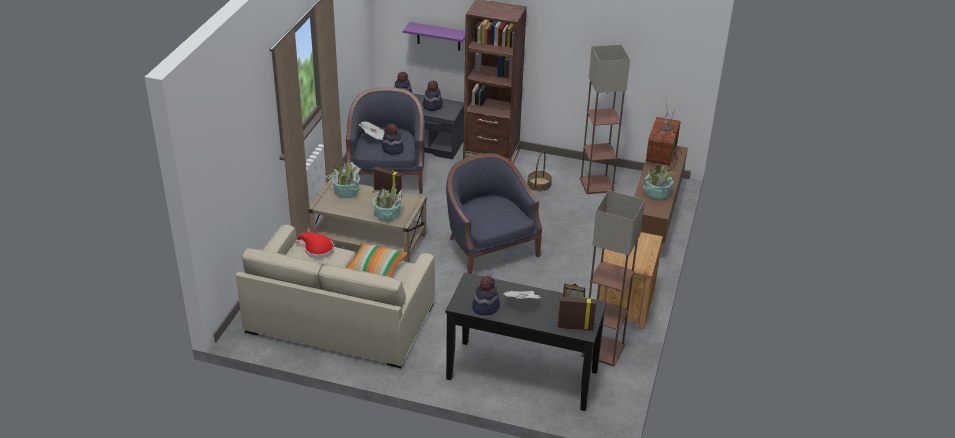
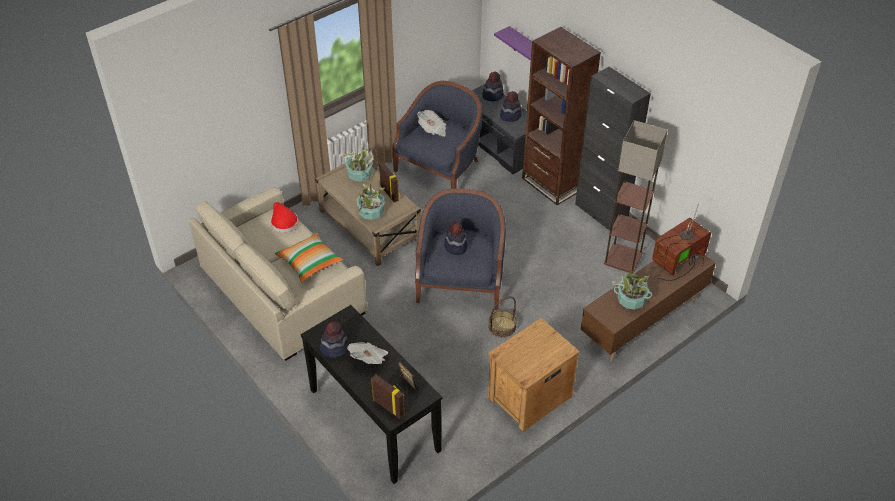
camera: 35 degrees right, 10 degrees up
hat [382,123,404,155] -> hat moved to [444,221,468,255]
basket [527,151,552,191] -> basket moved to [488,297,517,338]
floor lamp [581,190,645,366] -> none
none -> black cabinet [575,67,651,231]

